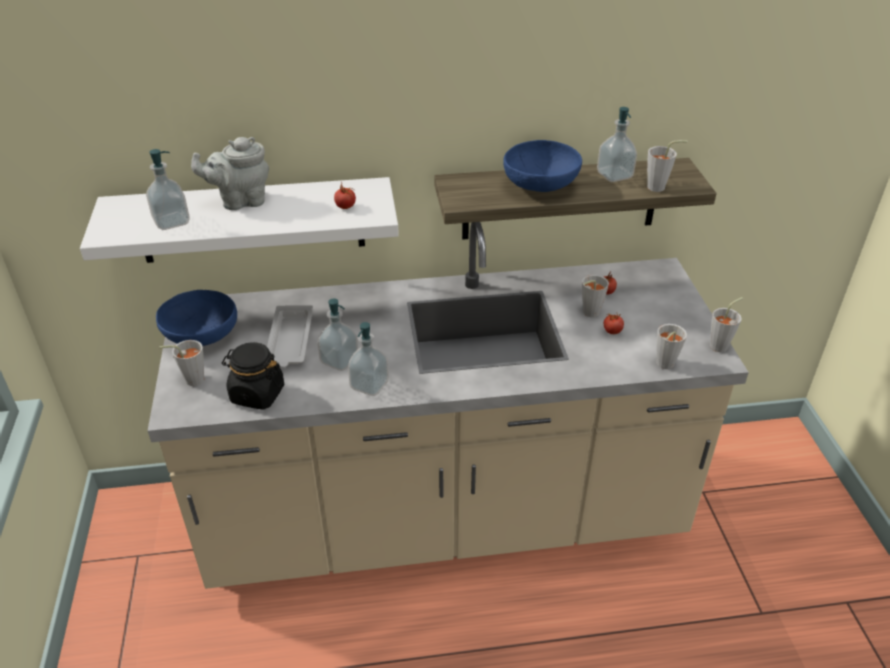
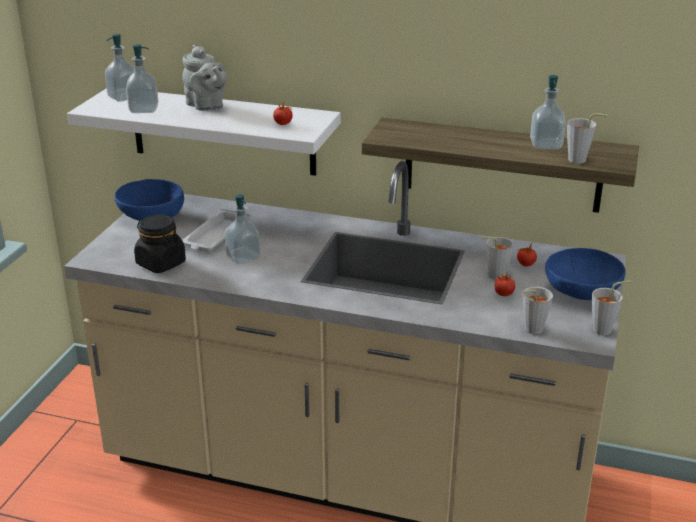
camera: 25 degrees right, 10 degrees down
grey cup [159,340,205,386] -> none
grey teapot [191,137,269,210] -> grey teapot turned 135 degrees counterclockwise [182,45,227,111]
soap dispenser [348,322,389,396] -> soap dispenser moved to [105,34,135,102]
blue bowl [503,140,582,192] -> blue bowl moved to [545,248,626,300]

